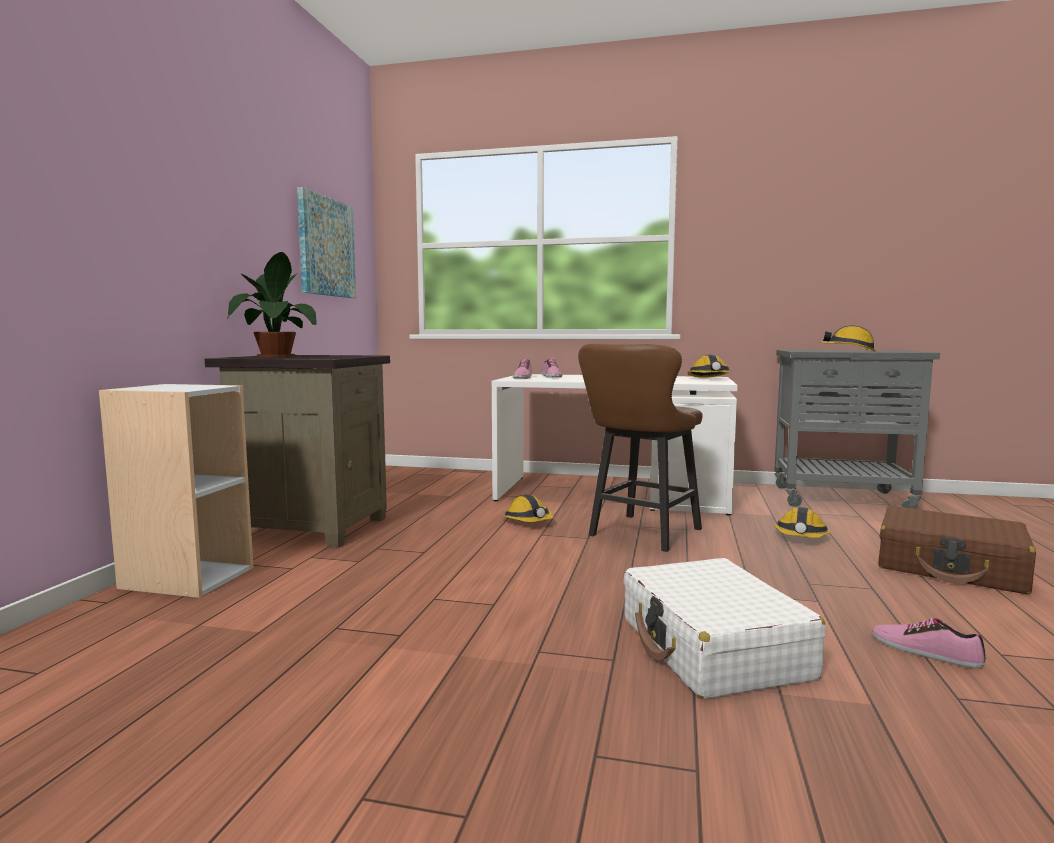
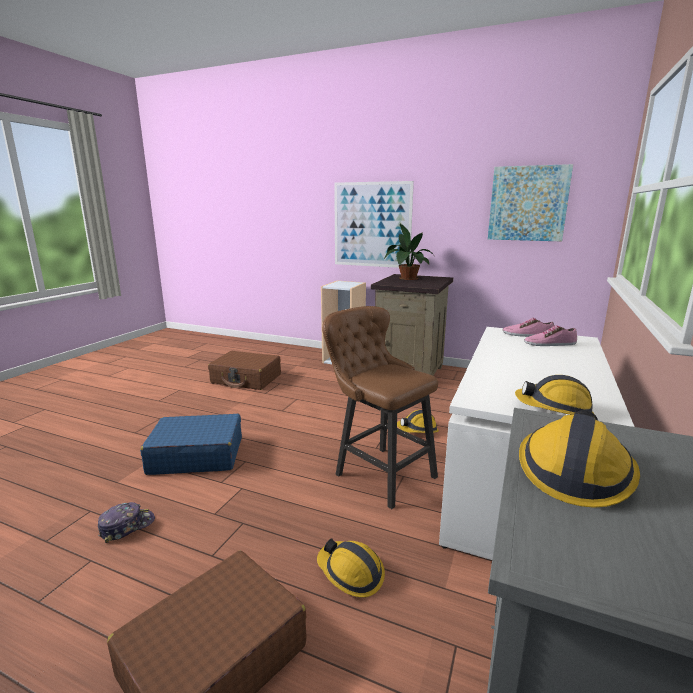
camera: 100 degrees right, 10 degrees up
white suitcase [624,558,826,699] -> blue suitcase [140,414,242,475]
shoe [872,618,985,668] -> cap [98,502,155,543]
none -> brown suitcase [208,351,281,390]
none -> picture [334,181,414,268]

